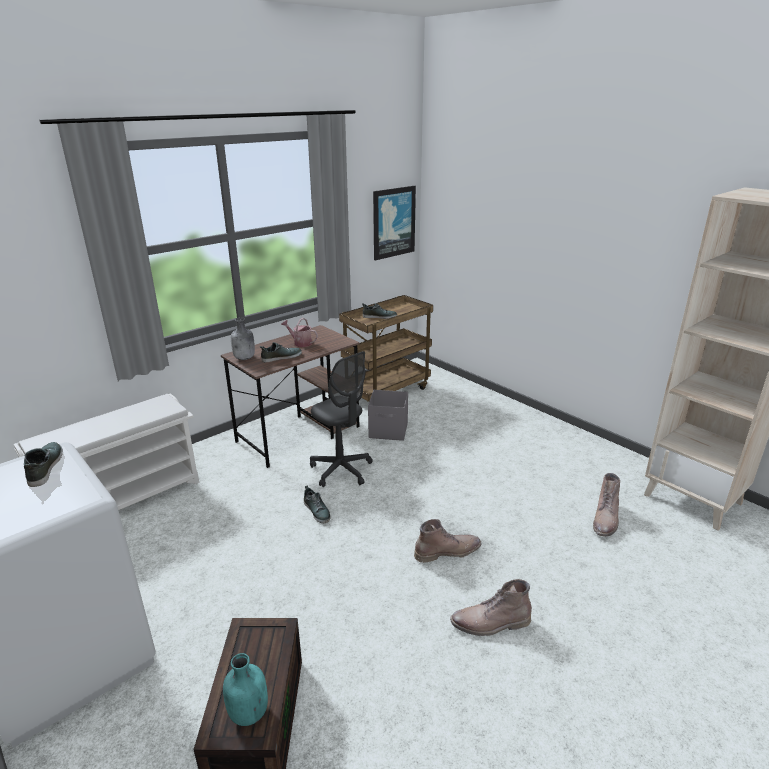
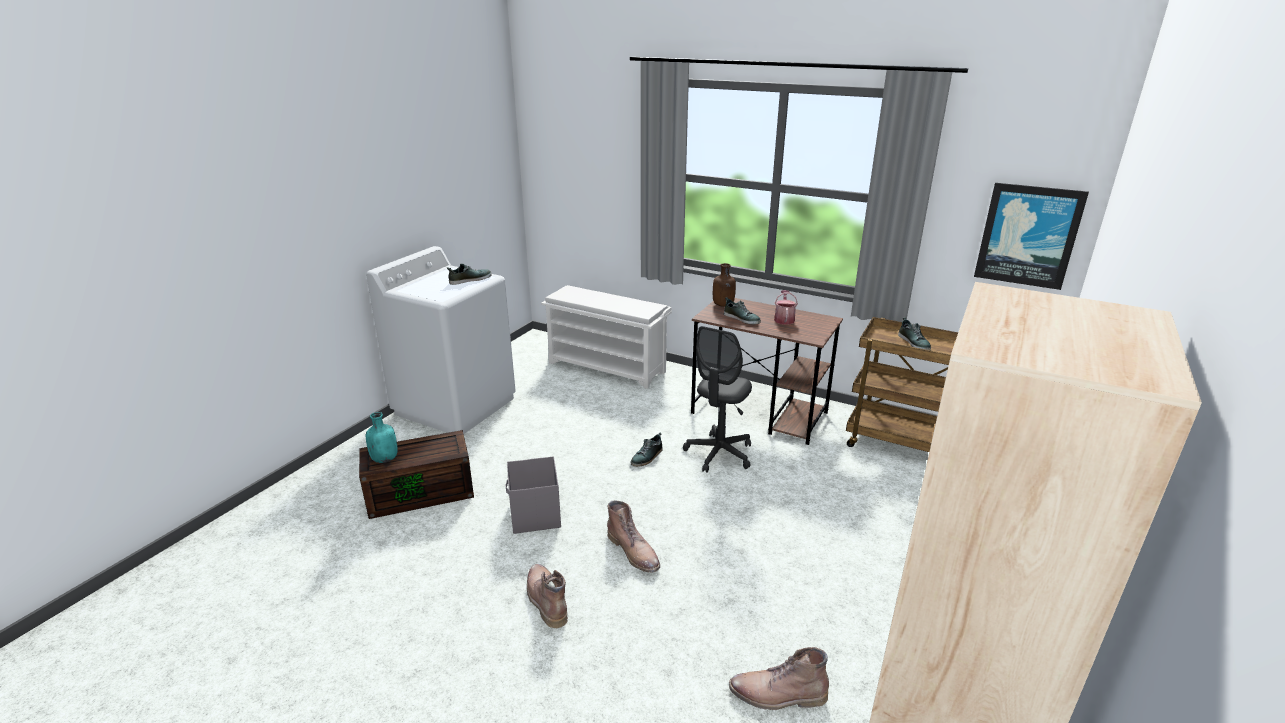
camera: 70 degrees right, 0 degrees up
grey bottle [231,317,255,360] -> brown bottle [713,263,736,307]
grey storage box [368,390,408,441] -> grey storage box moved to [506,456,561,534]

